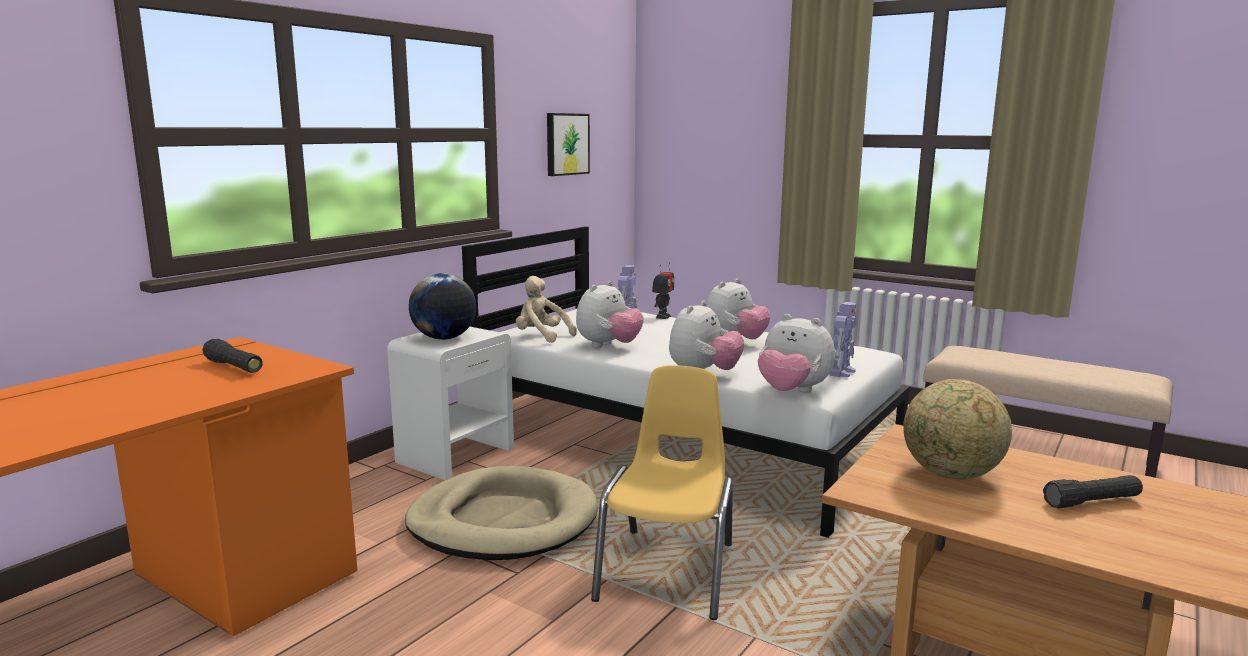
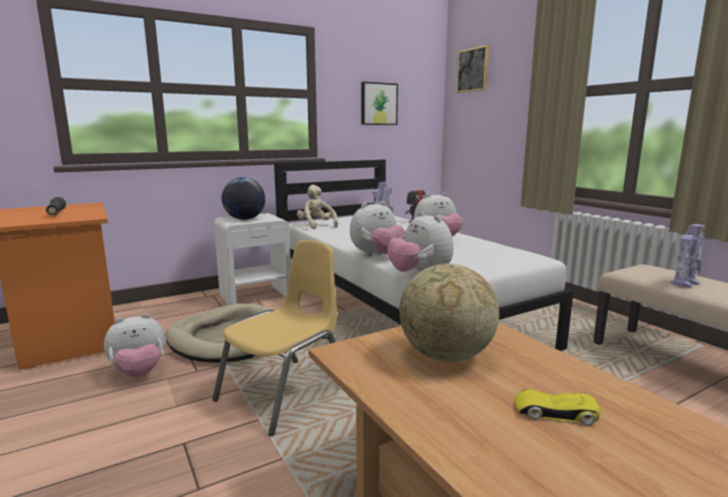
camera: 25 degrees right, 0 degrees up
plush toy [576,281,644,347] -> plush toy moved to [104,313,165,377]
toy robot [829,302,856,377] -> toy robot moved to [670,224,705,288]
black flashlight [1043,475,1143,508] -> yellow toy car [515,389,600,425]
none -> picture [456,45,489,93]

